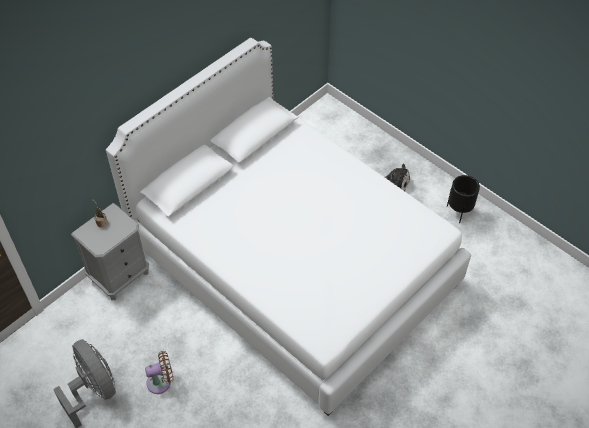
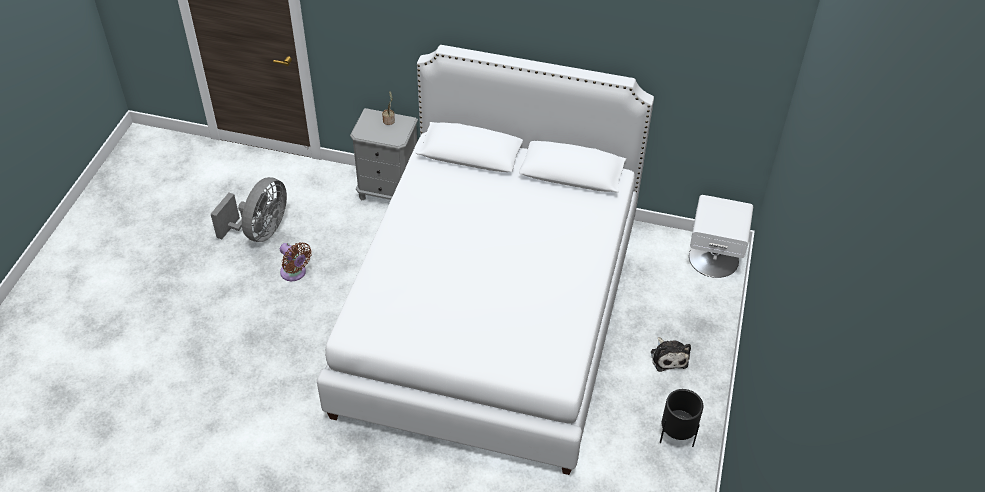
camera: 60 degrees right, 5 degrees down
none -> white nightstand [689,195,753,278]

